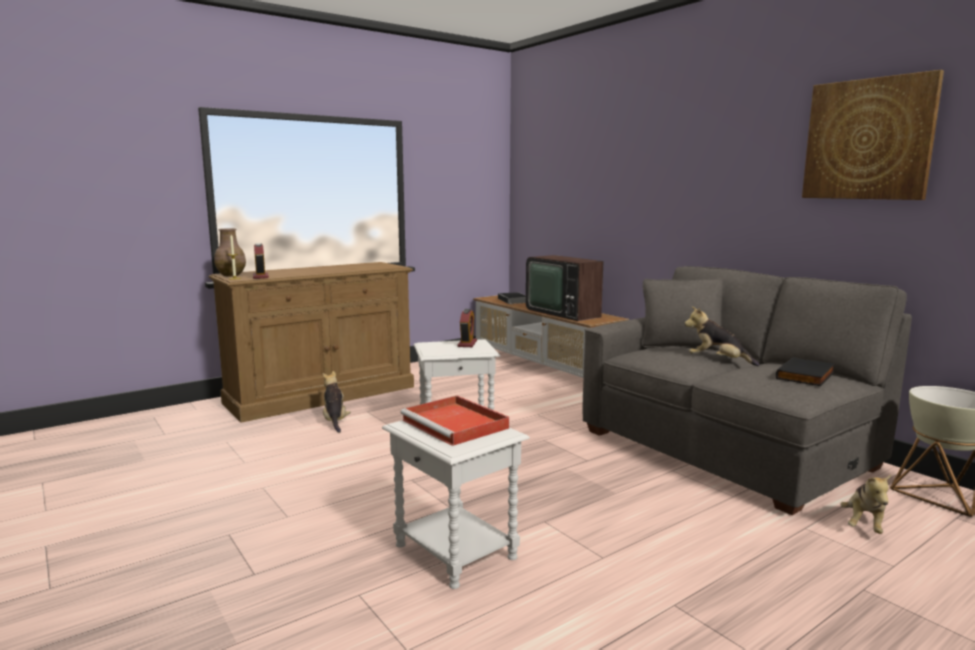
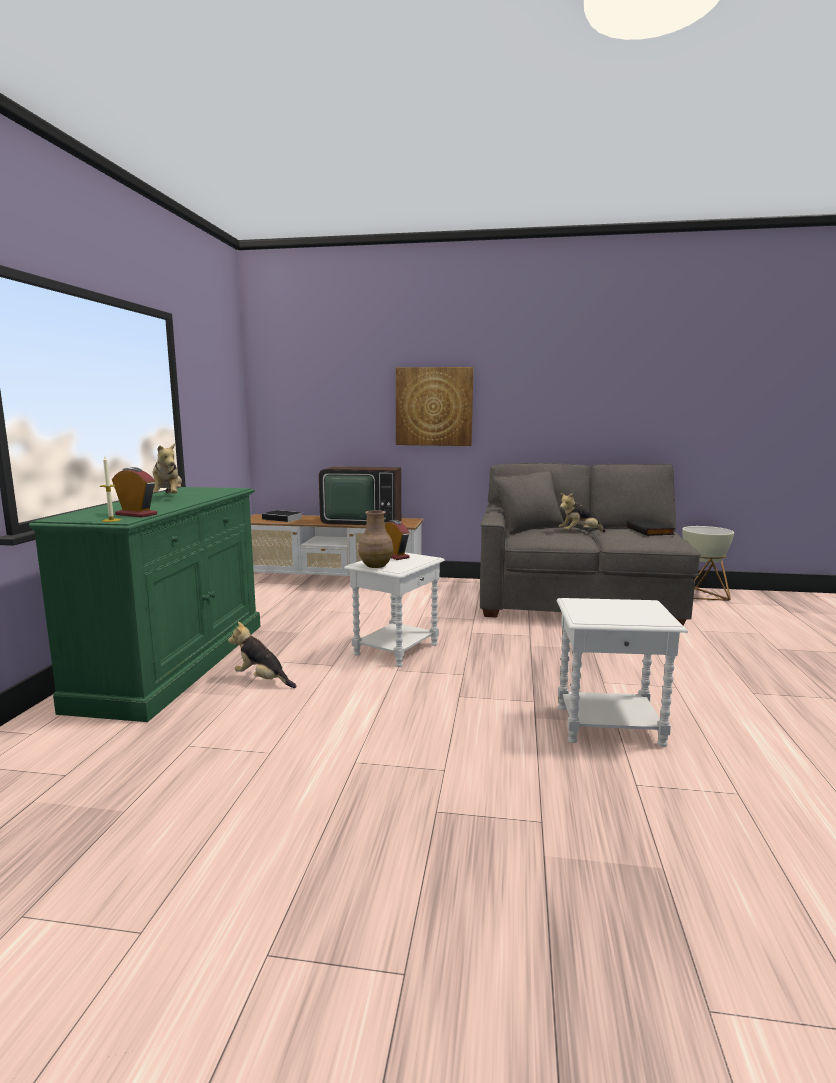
camera: 45 degrees left, 0 degrees up
brown cabinet [209,262,414,423] -> green cabinet [29,487,260,722]
brown vase [214,228,246,276] -> brown vase moved to [358,510,393,568]
red tray [401,396,509,446] -> none
picture [802,70,944,200] -> picture moved to [396,367,473,446]
plush toy [840,474,892,534] -> plush toy moved to [153,443,182,493]

